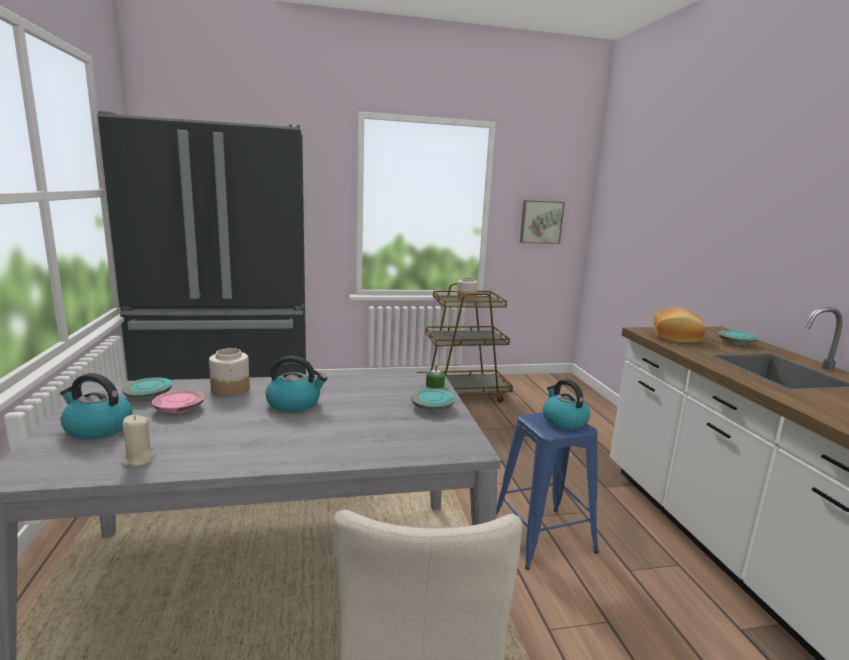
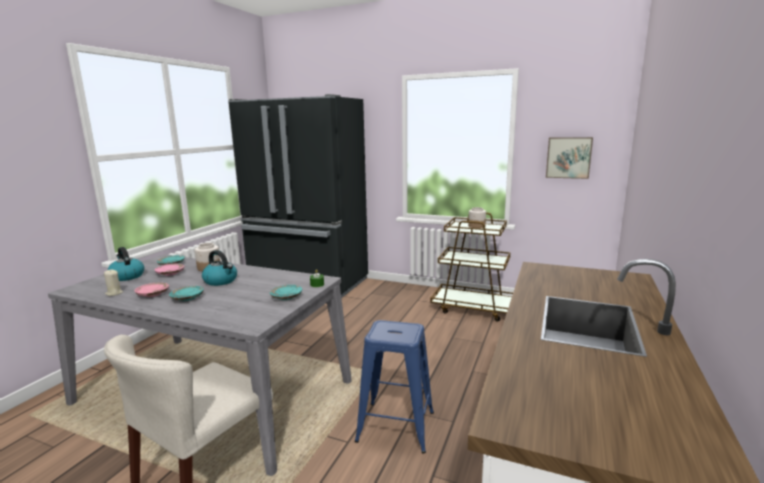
camera: 35 degrees right, 0 degrees up
kettle [543,379,590,429] -> none
bread [654,307,705,343] -> none
turquoise plate [718,330,758,345] -> turquoise plate moved to [169,286,204,301]
none -> pink plate [134,282,169,297]

